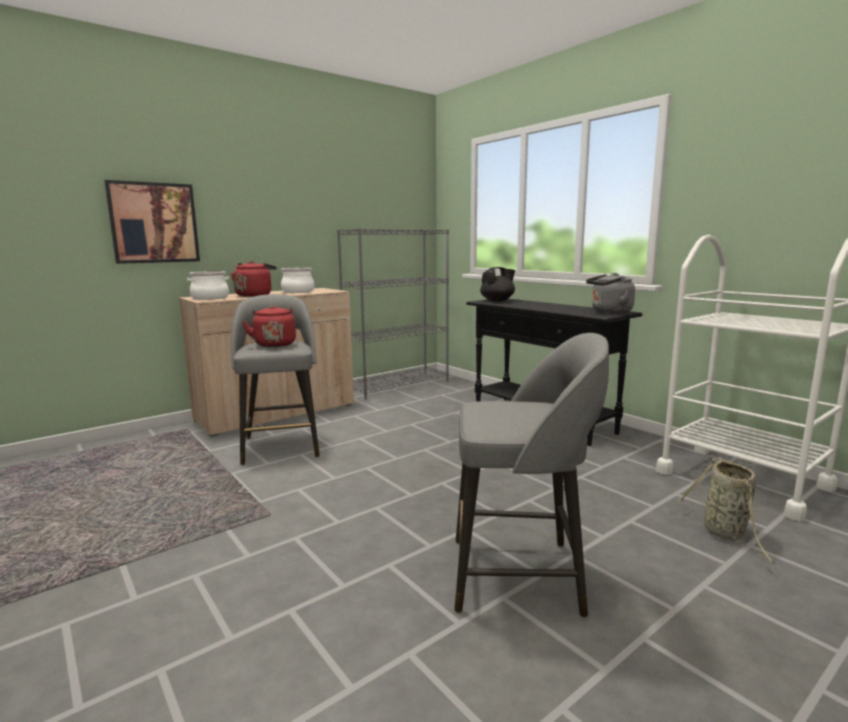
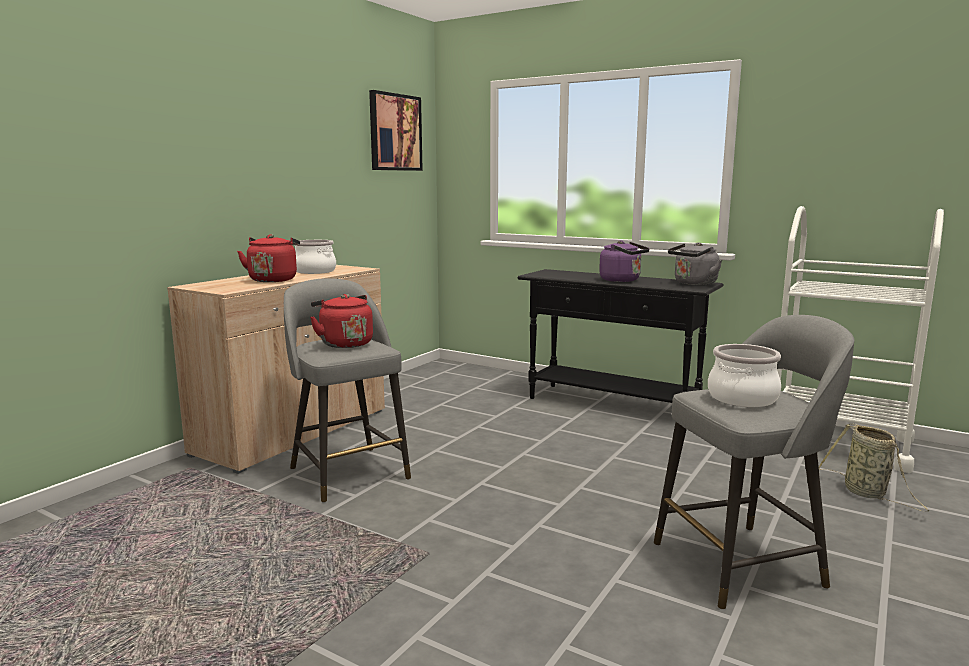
camera: 20 degrees left, 0 degrees up
picture [104,180,200,264] -> picture moved to [369,90,423,171]
cooking pot [187,271,229,300] -> cooking pot moved to [708,344,781,407]
grey bookcase [337,229,449,400] -> none
black teapot [480,267,515,301] -> none
none -> purple kettle [599,241,650,282]

